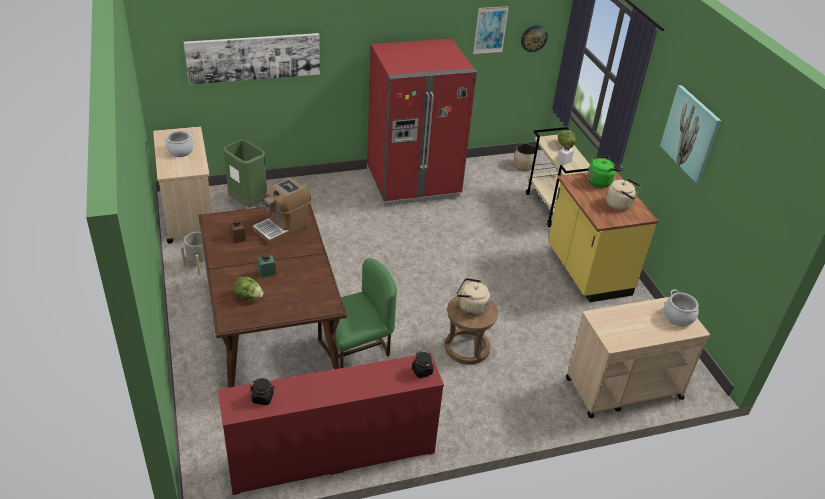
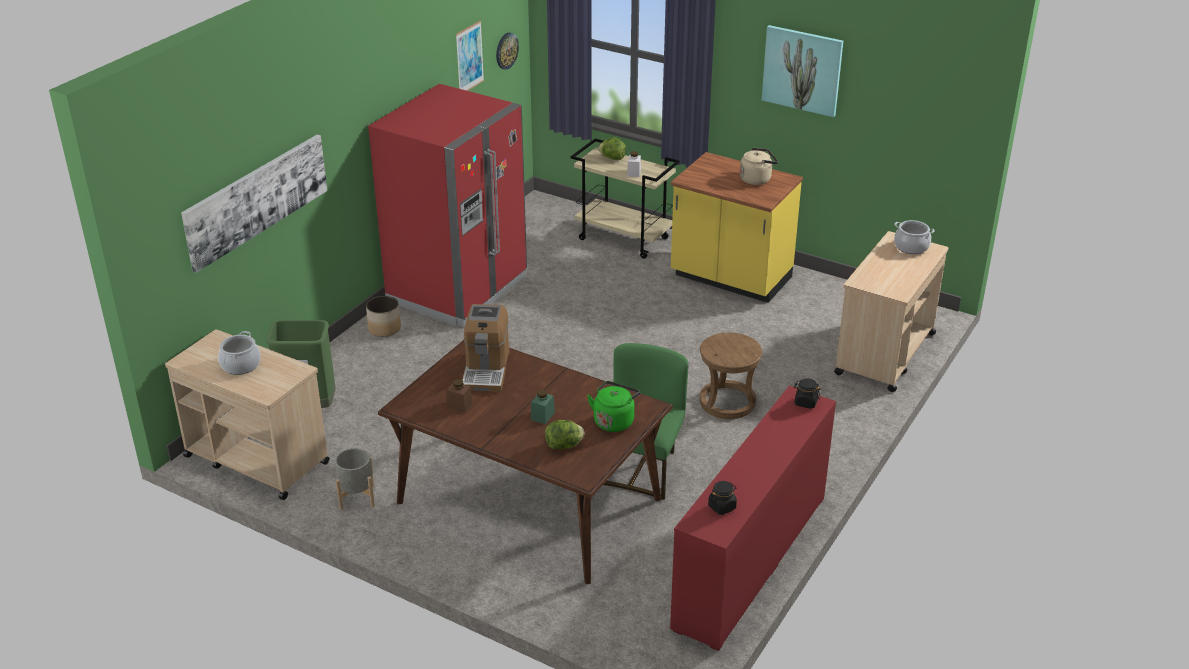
camera: 40 degrees left, 5 degrees down
beige kettle [457,278,490,315] -> none
planter [514,143,537,170] -> planter moved to [366,296,401,337]
green kettle [587,156,622,188] -> green kettle moved to [587,381,640,432]

